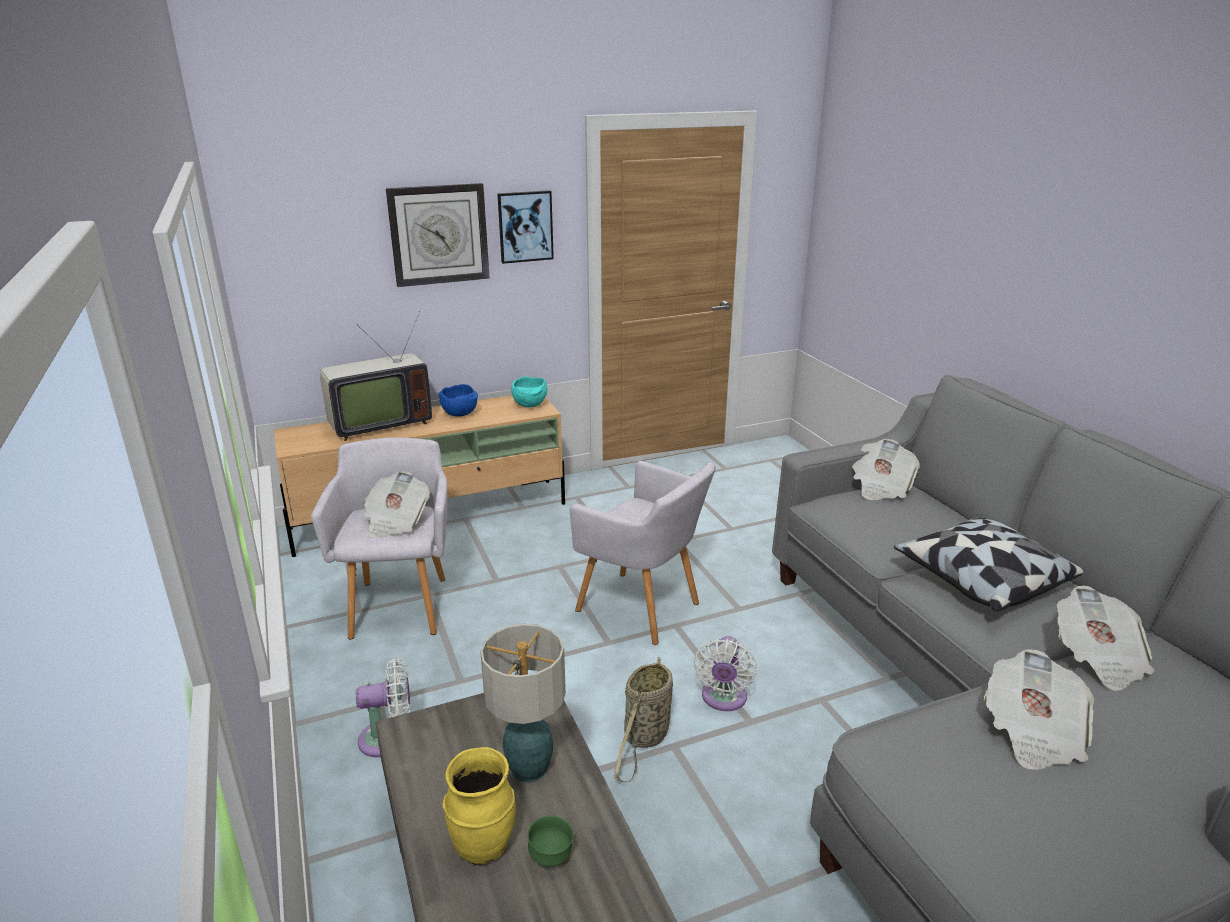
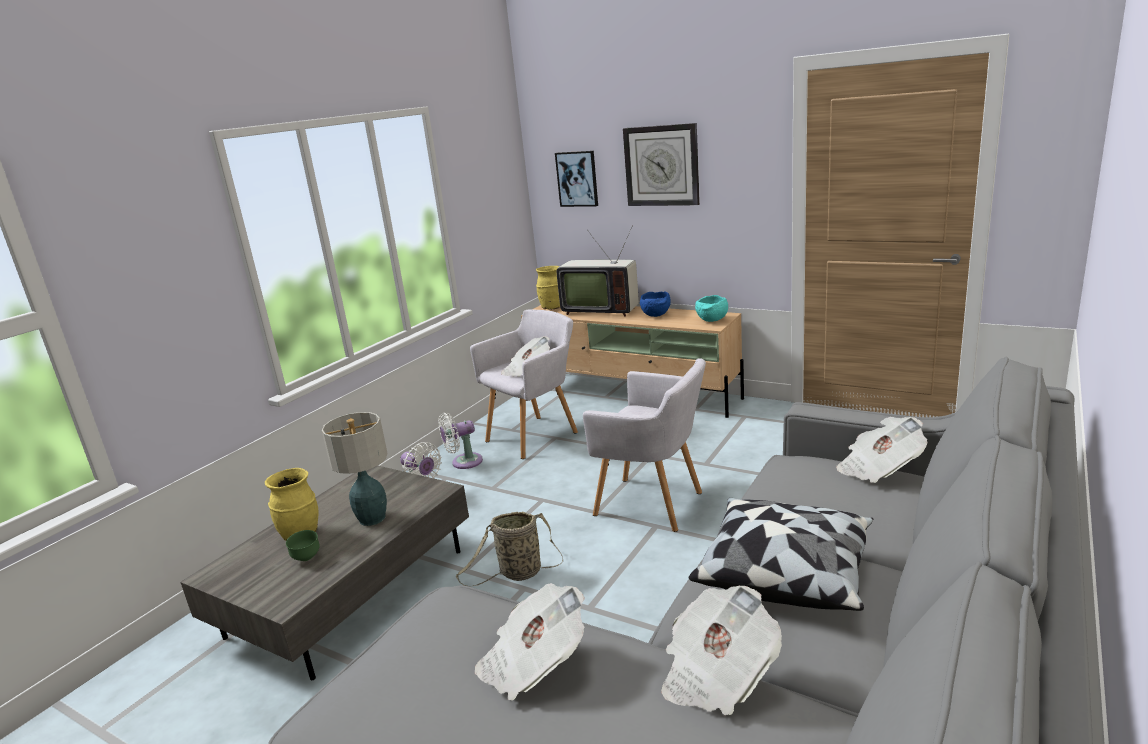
camera: 55 degrees right, 5 degrees down
picture [497,190,554,264] -> picture moved to [555,151,598,207]
grey armchair [570,461,716,645] -> grey armchair turned 60 degrees counterclockwise [583,358,706,532]
white fan [693,636,757,711] -> white fan moved to [438,413,483,469]
none -> yellow vase [536,266,560,310]

